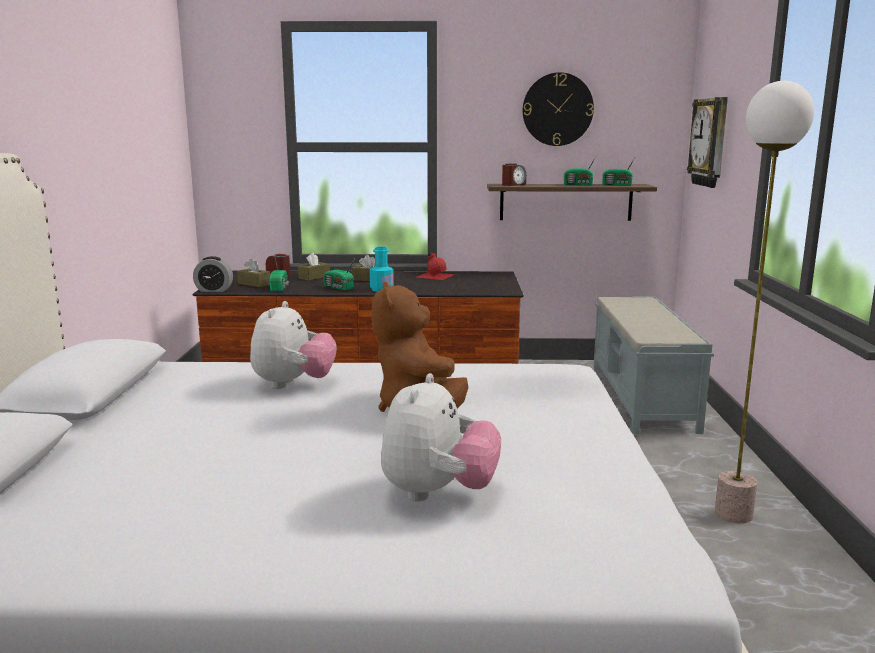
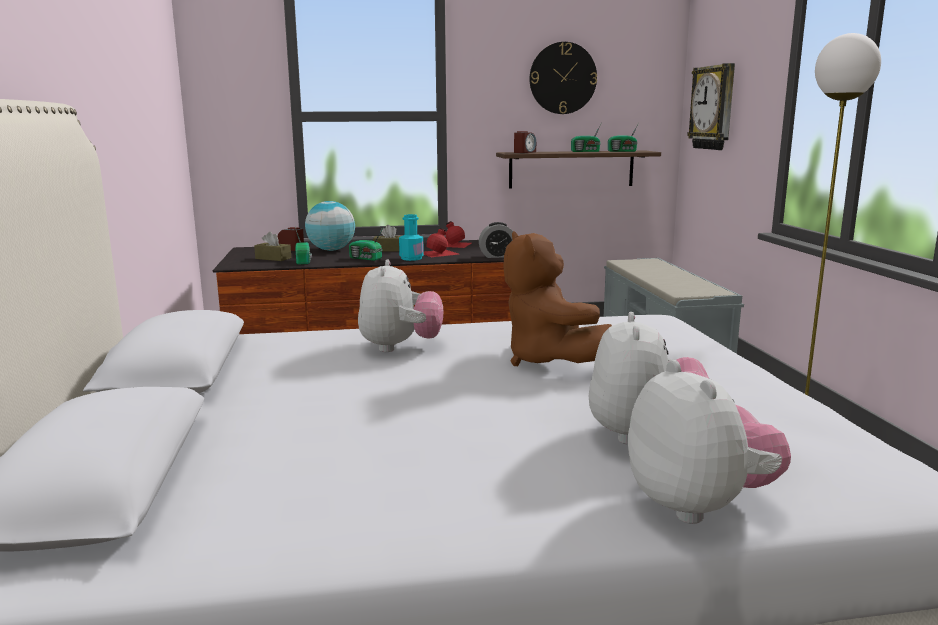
camera: 10 degrees left, 0 degrees up
alarm clock [193,256,233,292] -> alarm clock moved to [479,222,513,258]
brown tissue box [298,253,330,281] -> globe [305,201,355,251]
none -> red bottle [424,228,458,257]
none -> plush toy [628,360,791,524]

